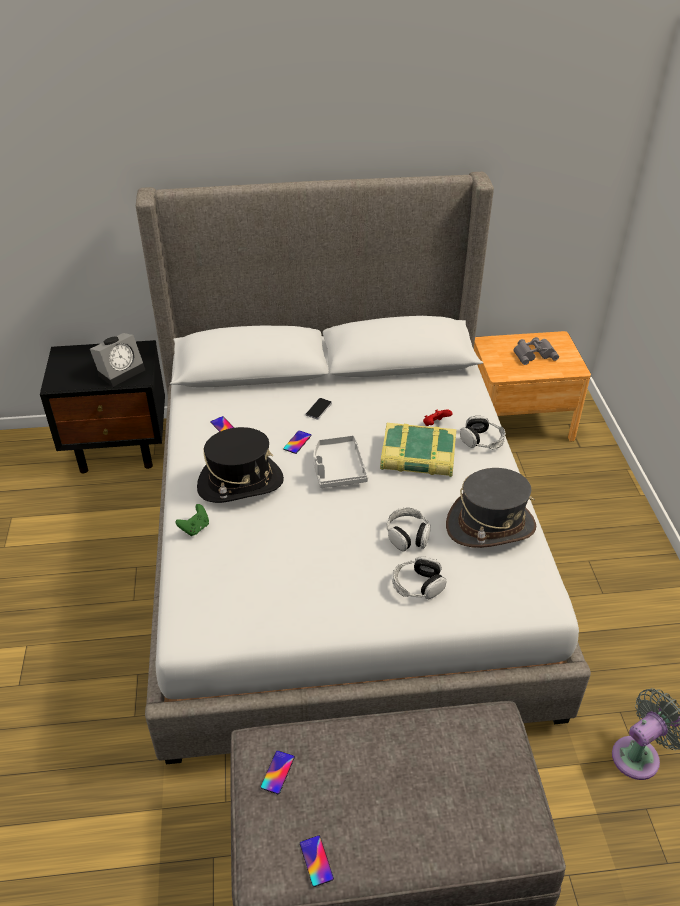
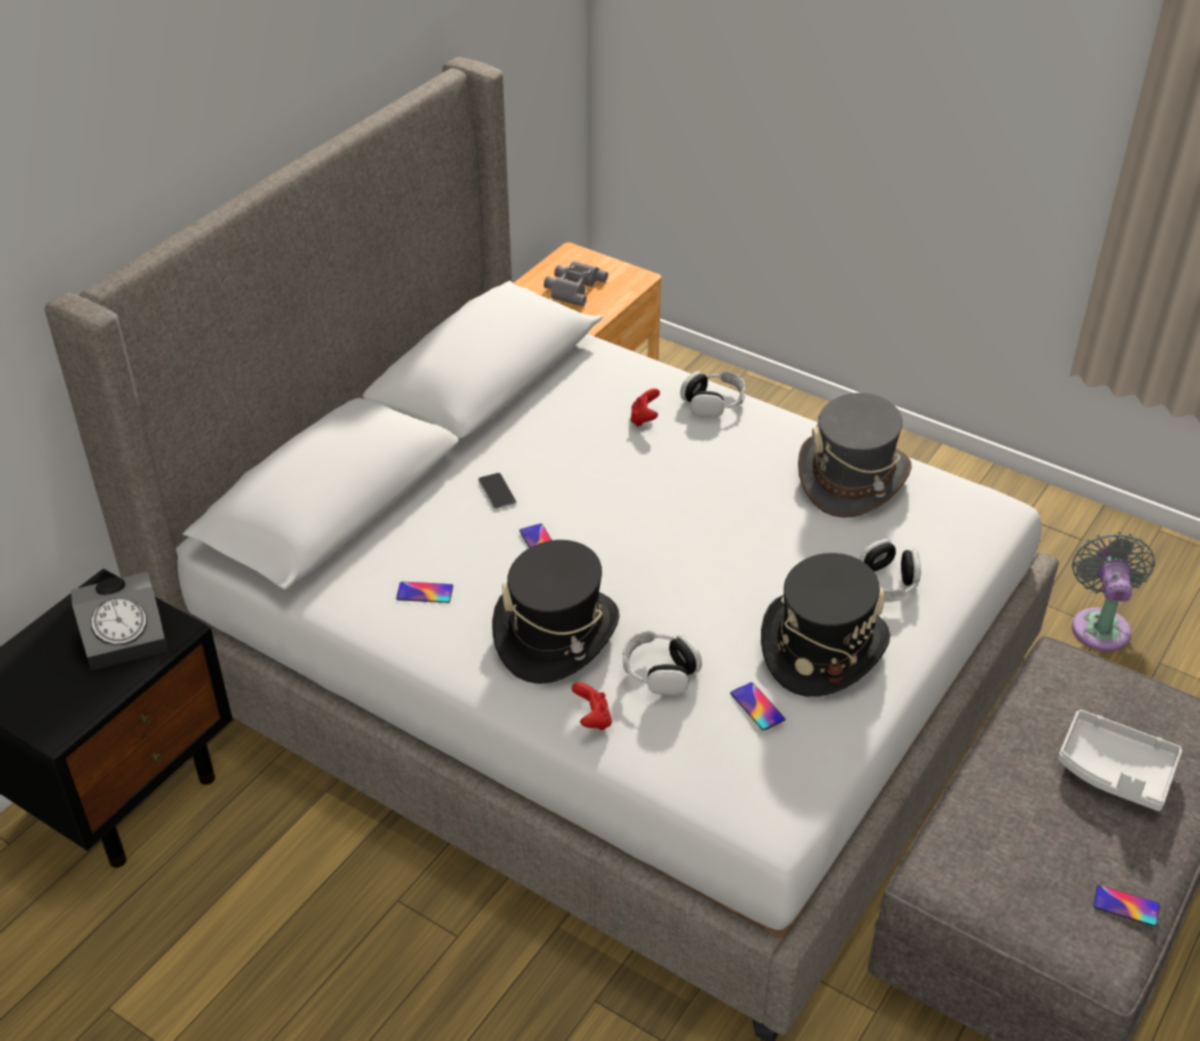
camera: 50 degrees left, 0 degrees up
alarm clock [90,333,145,387] -> alarm clock turned 75 degrees clockwise [71,572,168,671]
green game controller [175,504,209,536] -> red game controller [572,682,612,730]
phone [261,750,295,794] -> phone moved to [730,682,785,730]
grey tray [313,435,368,488] -> grey tray moved to [1058,710,1182,811]
book [380,423,456,477] -> none
headphones [386,508,431,551] -> headphones moved to [623,630,702,695]
none -> black hat [761,553,890,697]

